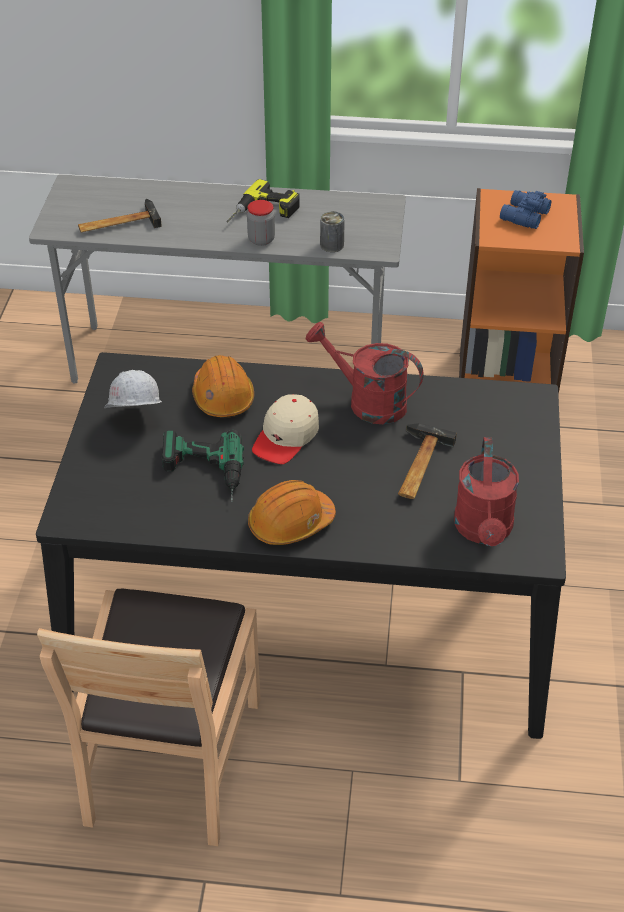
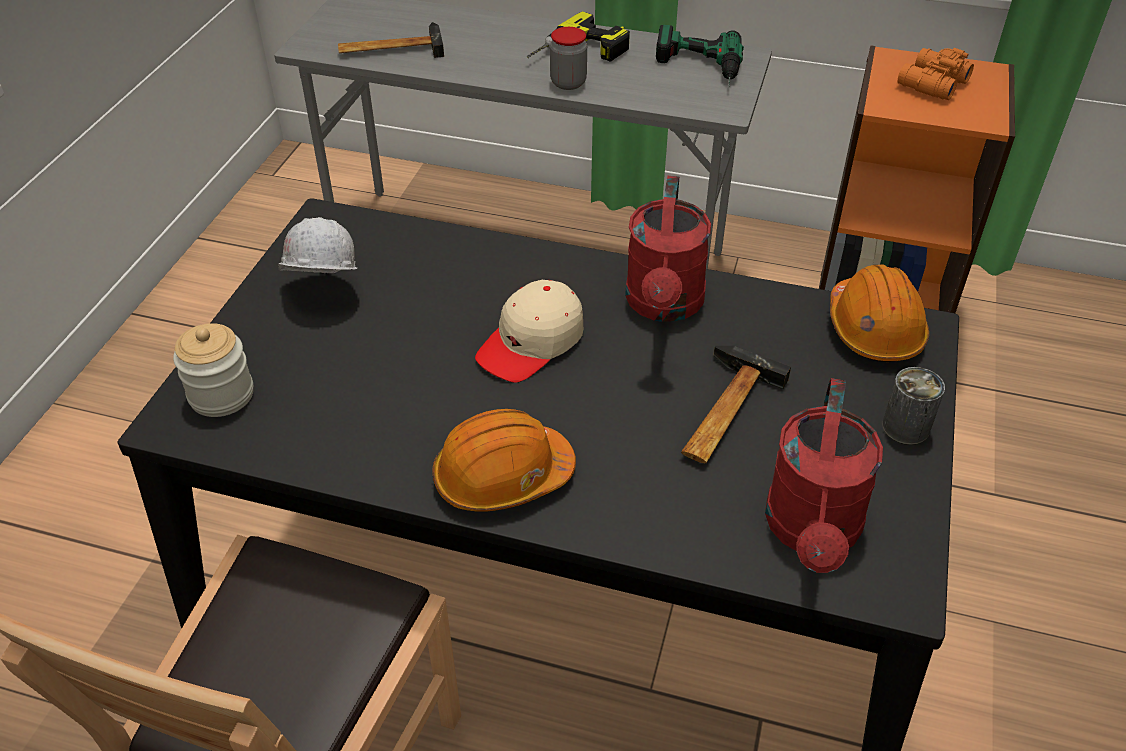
camera: 10 degrees right, 0 degrees up
power drill [162,430,244,501] -> power drill moved to [656,25,744,87]
orange hard hat [192,355,254,418] -> orange hard hat moved to [830,265,929,362]
red watering can [306,322,424,424] -> red watering can turned 120 degrees counterclockwise [625,176,711,322]
can [320,211,345,252] -> can moved to [882,367,945,445]
blue binoculars [500,190,551,229] -> orange binoculars [898,48,974,100]
none -> jar [173,323,253,417]

